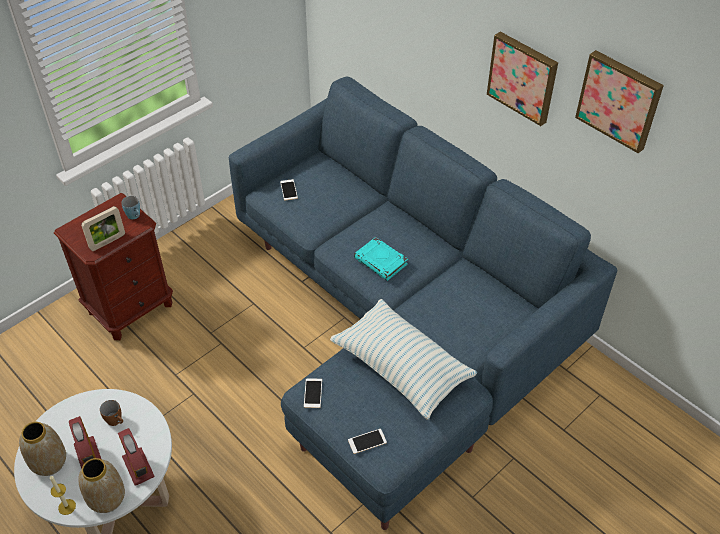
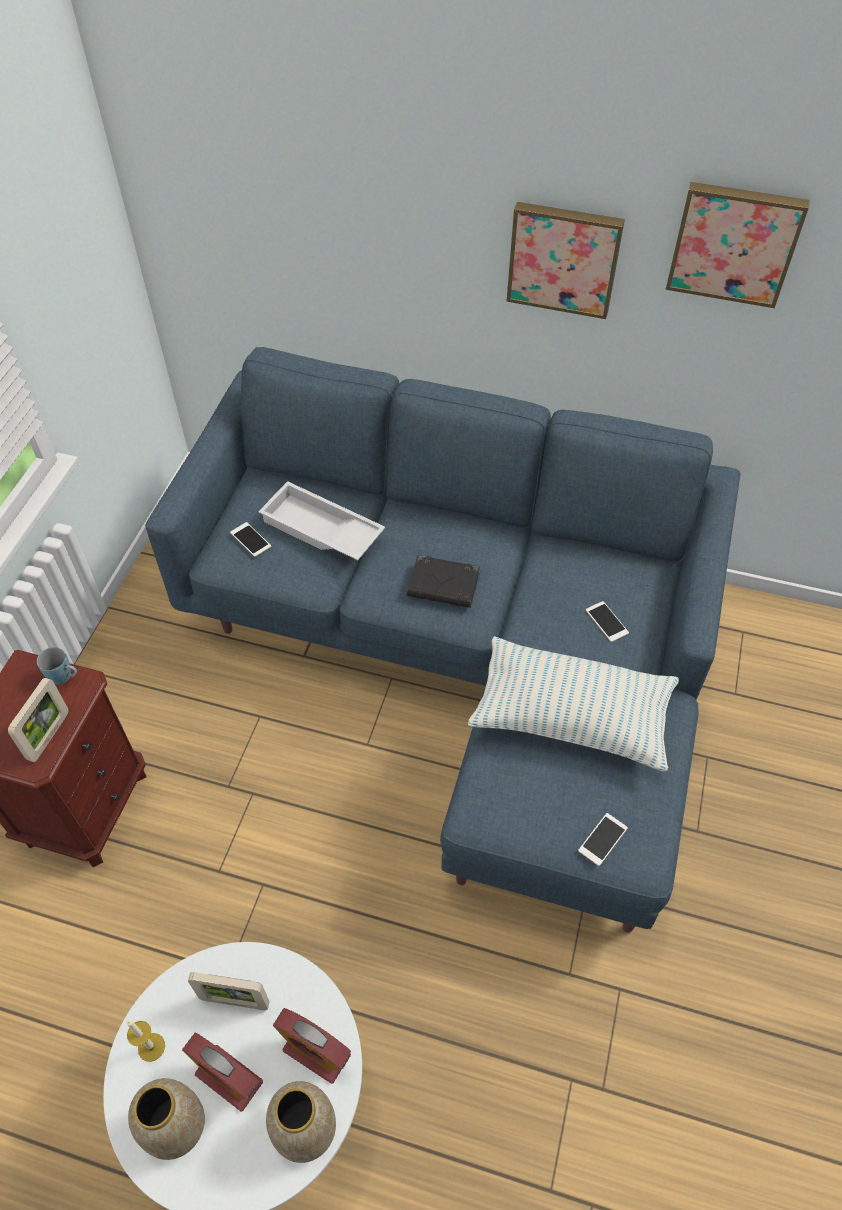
camera: 30 degrees left, 5 degrees up
candle [50,475,76,515] -> candle moved to [126,1019,165,1062]
brown mug [100,400,123,426] -> picture frame [188,972,270,1010]
phone [304,378,322,408] -> phone moved to [586,601,629,642]
turquoise book [354,237,408,281] -> black book [407,555,480,608]
none -> white tray [259,481,385,561]

